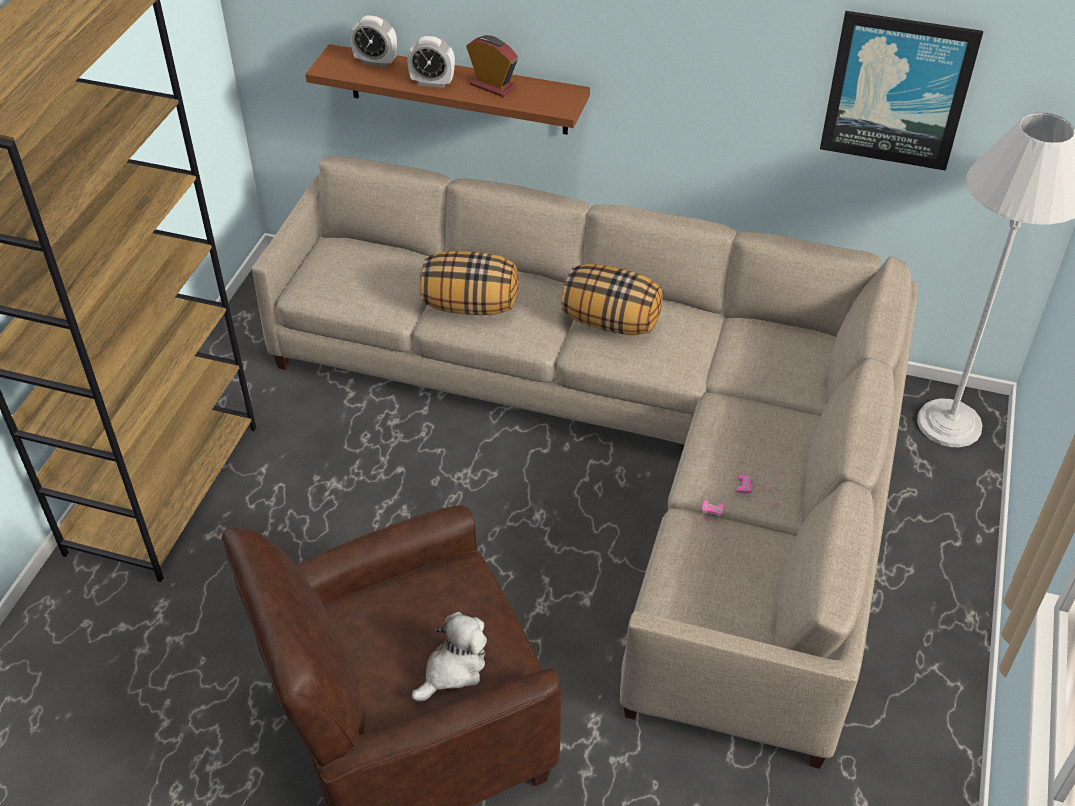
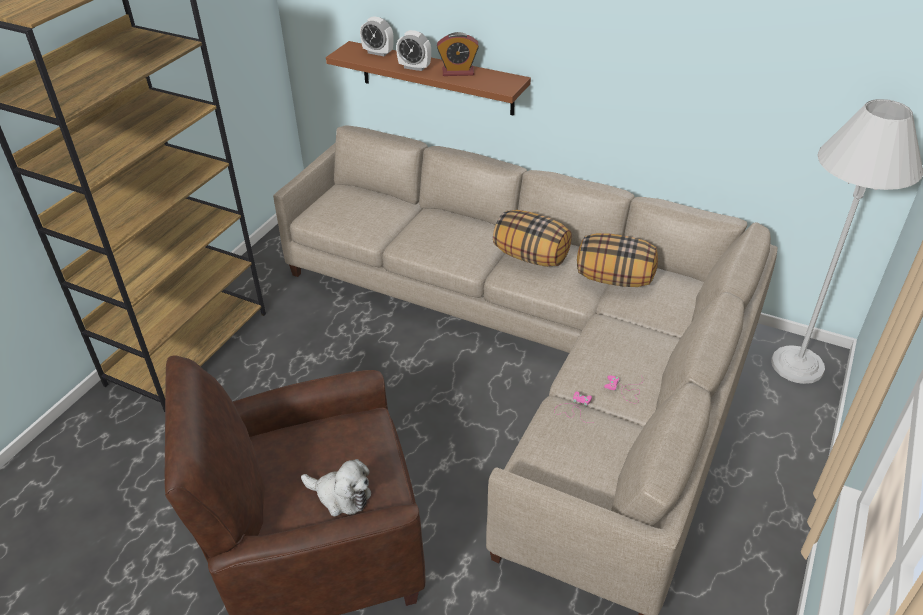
camera: 10 degrees right, 5 degrees down
plush toy [412,612,487,701] -> plush toy turned 60 degrees clockwise [301,459,371,517]
pillow [420,251,519,315] -> pillow moved to [577,233,658,287]
alarm clock [466,35,518,97] -> alarm clock turned 135 degrees clockwise [437,32,479,76]
picture [820,11,983,171] -> none

